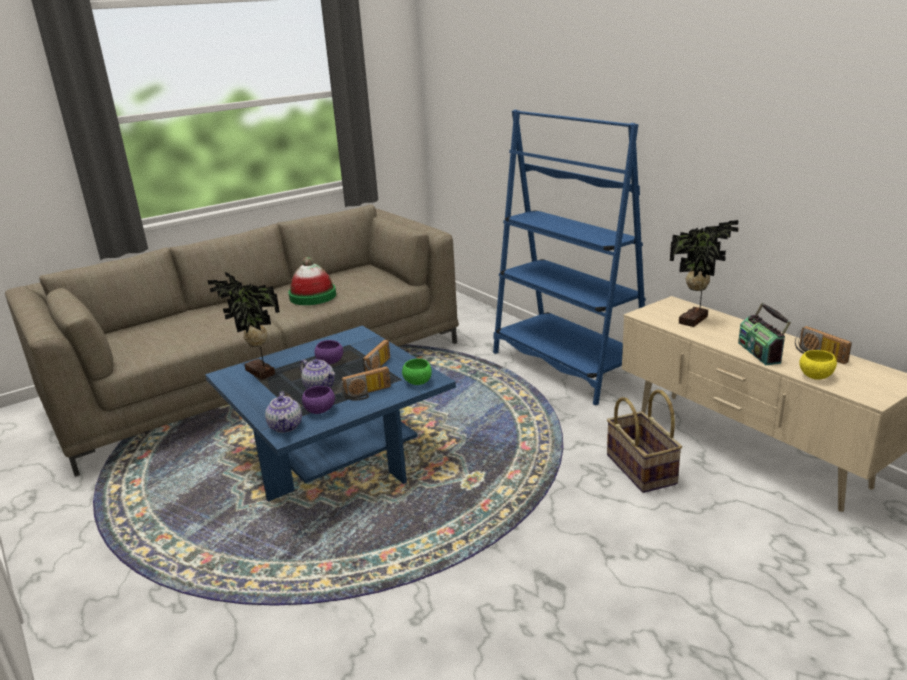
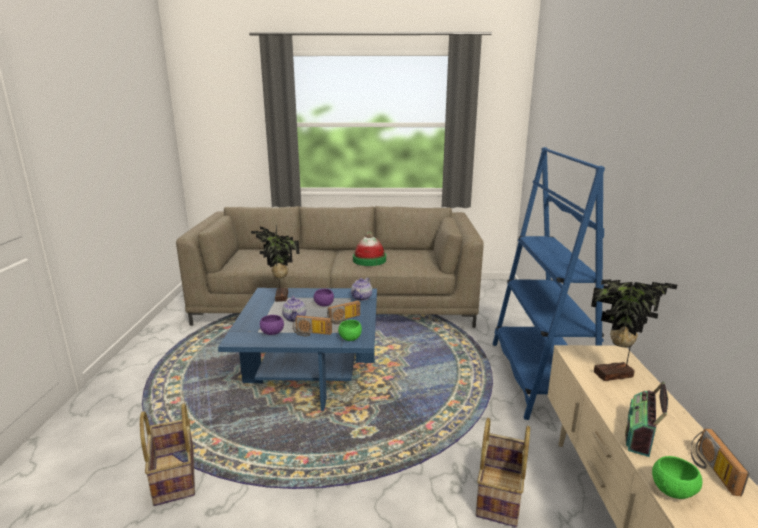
camera: 35 degrees right, 5 degrees down
teapot [265,391,302,433] -> teapot moved to [351,277,372,301]
yellow bowl [799,350,837,380] -> green bowl [652,456,702,499]
none -> basket [140,403,195,506]

